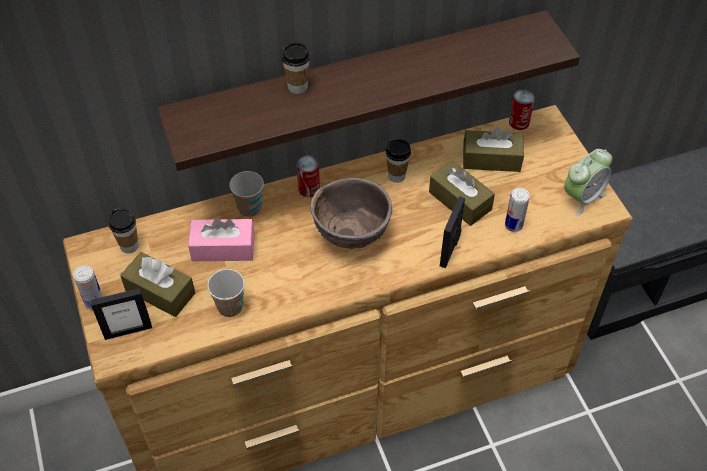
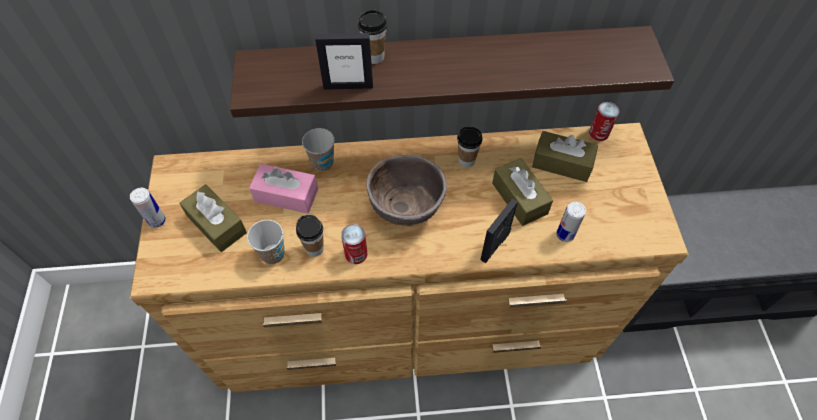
camera: 15 degrees right, 5 degrees up
picture frame [90,288,152,340] -> picture frame moved to [315,33,373,90]
cup [108,208,139,253] -> cup moved to [296,215,324,257]
can [297,155,320,197] -> can moved to [341,224,367,264]
alarm clock [564,149,612,216] -> none

